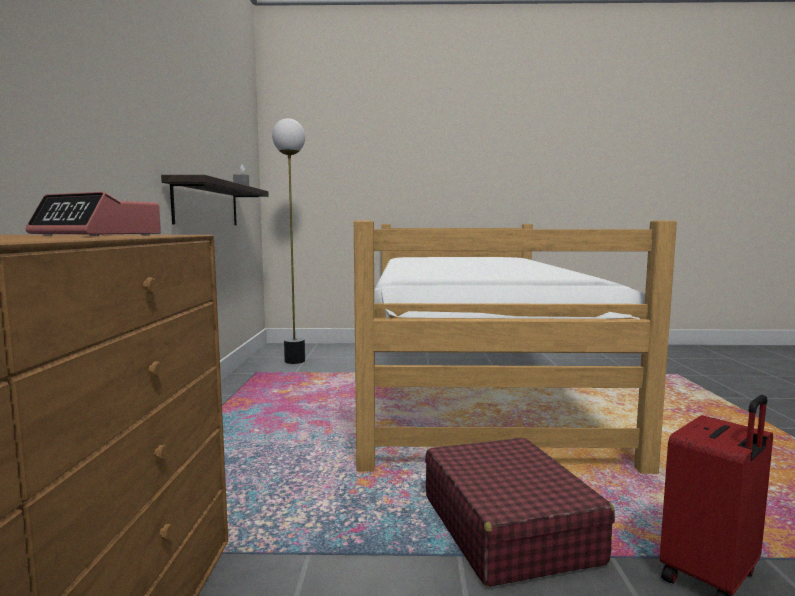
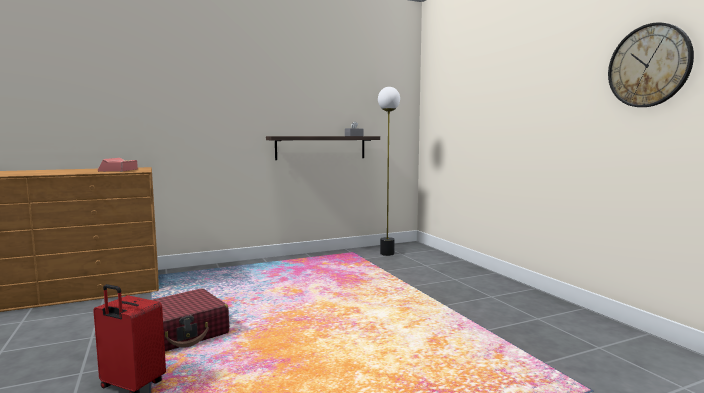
camera: 65 degrees right, 0 degrees up
bed [354,220,677,474] -> none
none -> wall clock [608,22,694,107]

